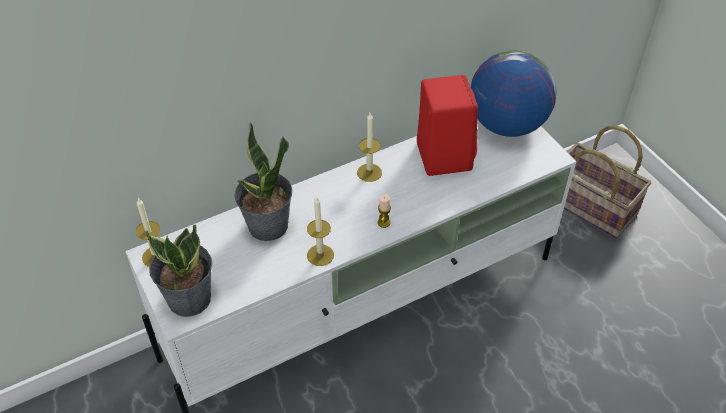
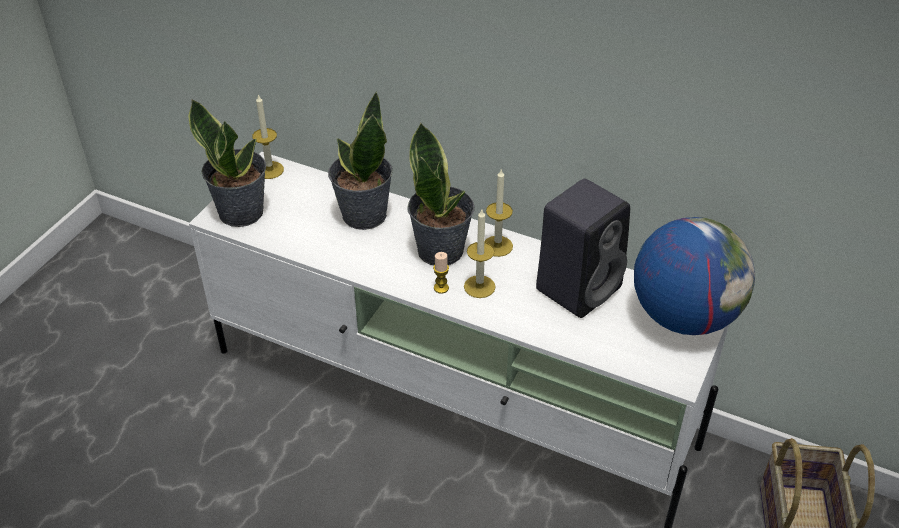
camera: 55 degrees right, 5 degrees down
candle [307,197,334,266] -> candle moved to [464,210,496,298]
red speaker [417,75,478,176] -> black speaker [536,179,630,318]
none -> potted plant [407,123,475,265]

